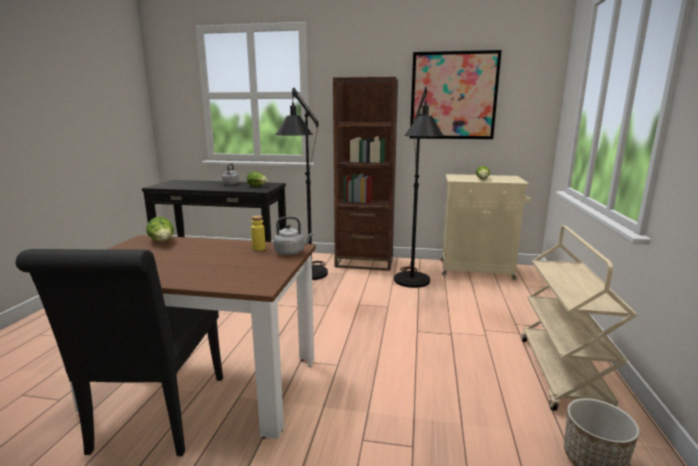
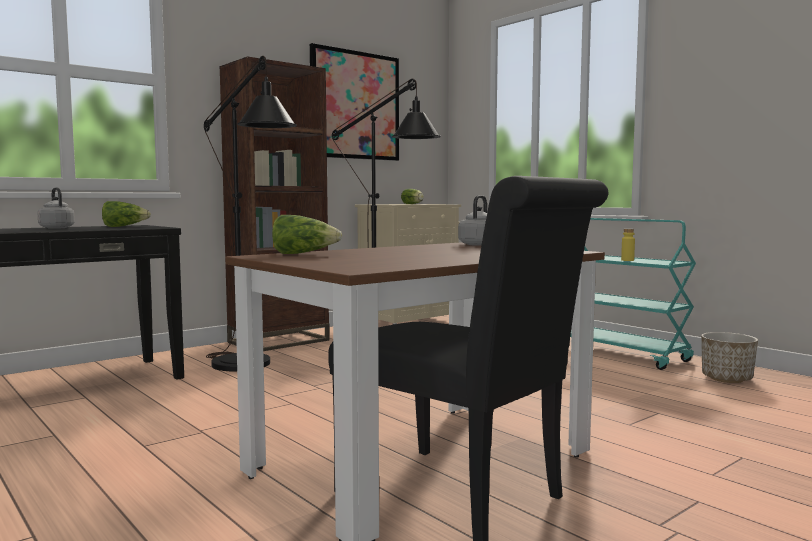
camera: 50 degrees left, 10 degrees down
yellow bottle [251,215,266,251] -> yellow bottle moved to [621,229,635,261]
beige cart [521,225,637,411] -> turquoise cart [570,218,696,370]

